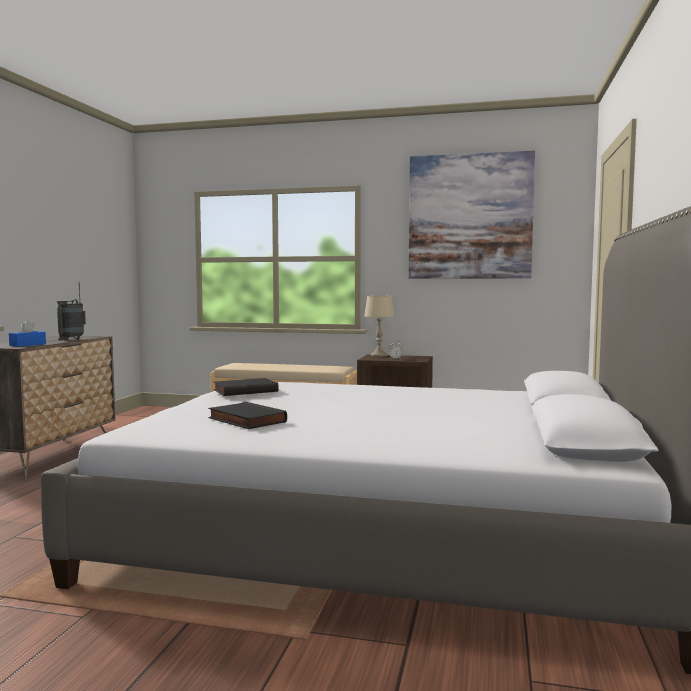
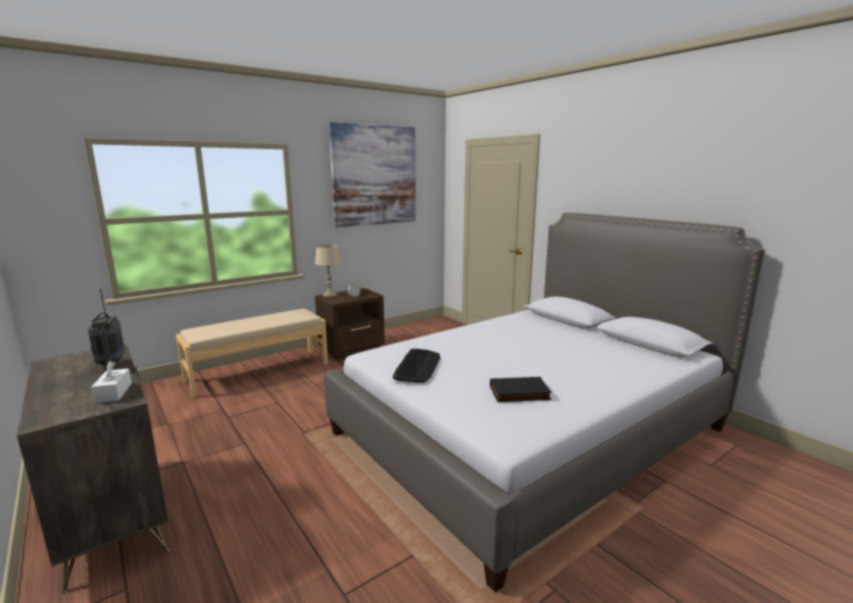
camera: 50 degrees left, 10 degrees up
blue tissue box [9,320,46,347] -> white tissue box [91,361,132,403]
black book [213,378,279,396] -> keyboard [393,349,440,383]

